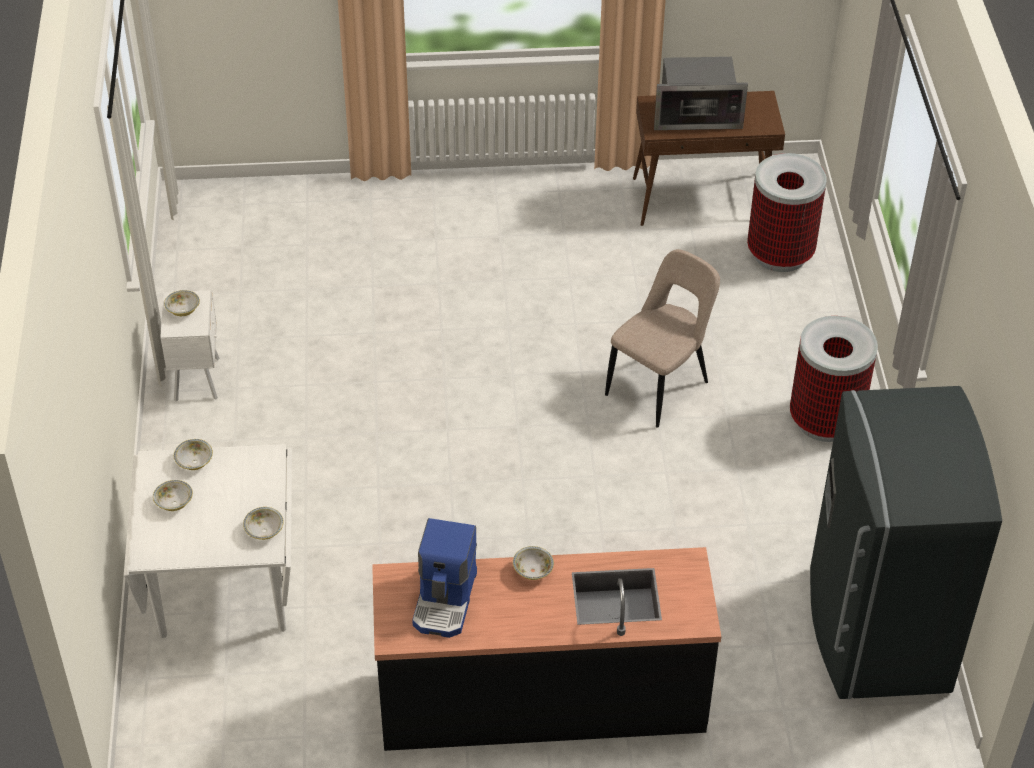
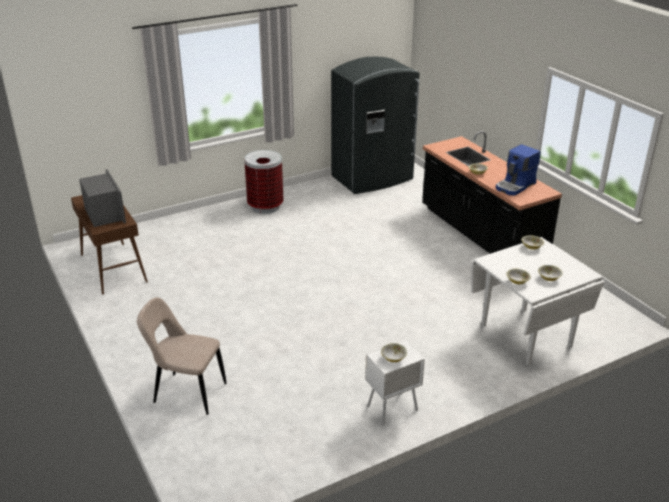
camera: 115 degrees left, 15 degrees down
coffee machine [412,518,477,638] -> coffee machine turned 150 degrees clockwise [496,144,541,196]
beige chair [605,249,720,428] -> beige chair moved to [137,297,227,415]
trash can [747,153,827,272] -> none

